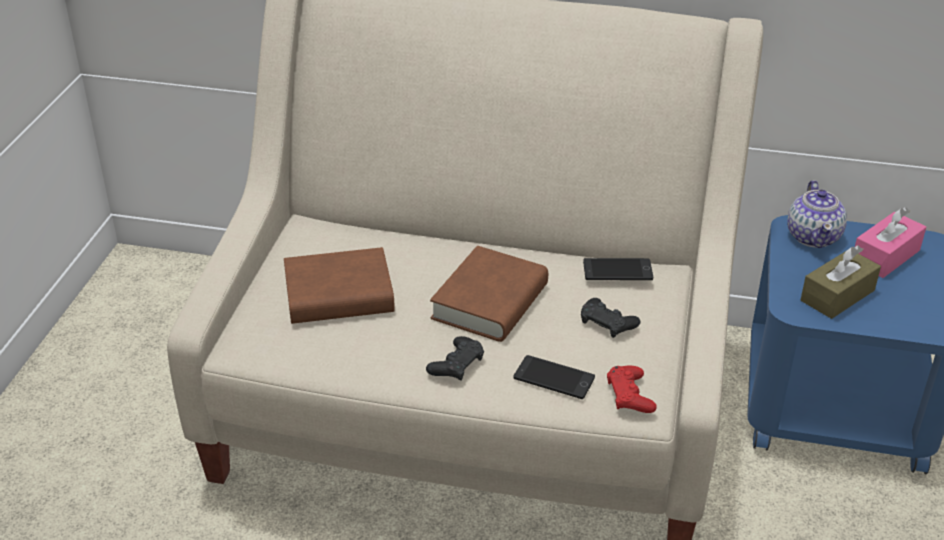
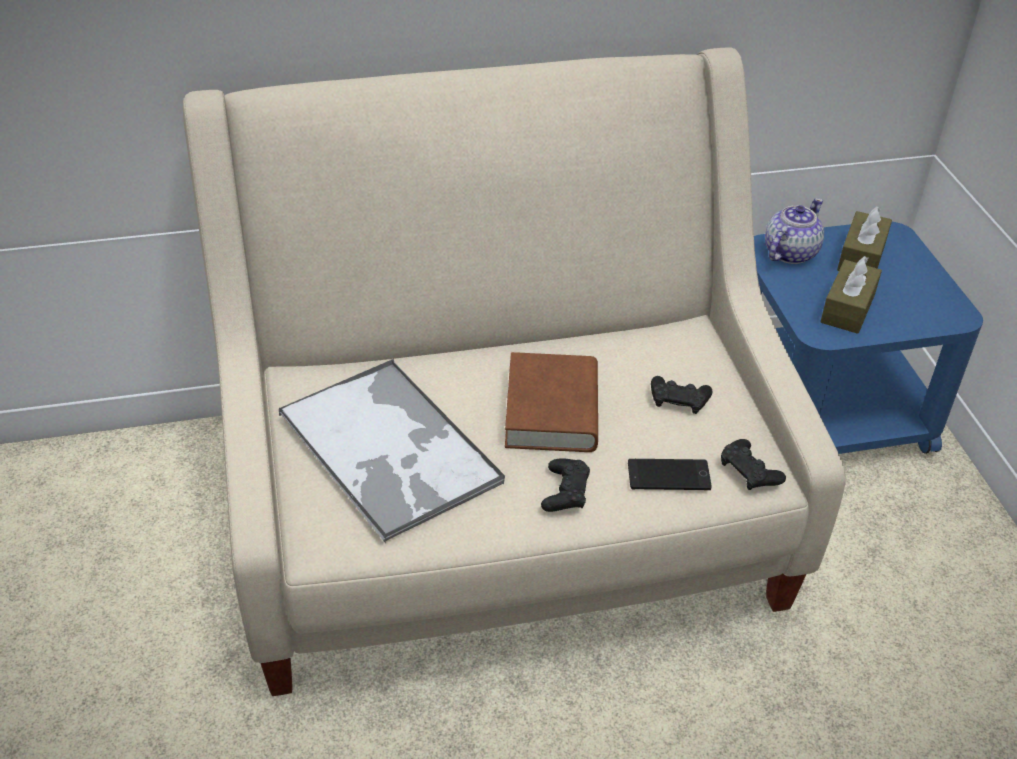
camera: 25 degrees left, 5 degrees up
brown book [284,247,395,324] -> tray [279,359,505,543]
phone [583,258,653,280] -> none
red game controller [607,366,657,413] -> black game controller [721,439,786,490]
teapot [787,180,847,248] -> teapot turned 120 degrees counterclockwise [765,198,824,264]
pink tissue box [855,207,926,278] -> brown tissue box [837,206,892,271]

